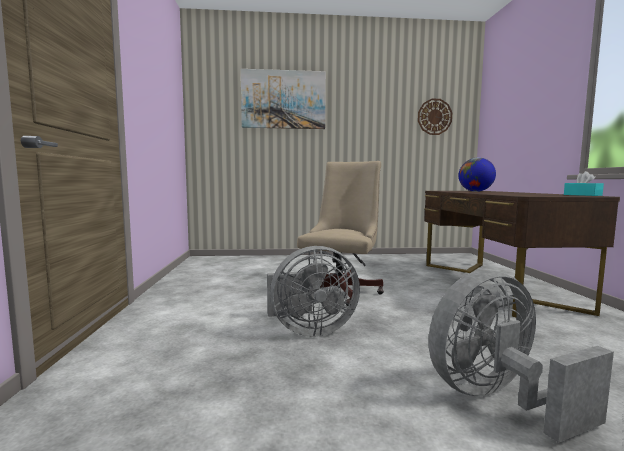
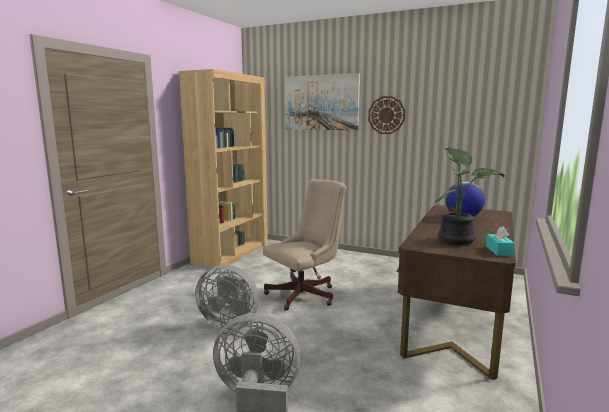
camera: 30 degrees right, 5 degrees up
wall clock [418,99,452,135] -> wall clock moved to [368,96,405,134]
none -> brown bookcase [179,69,268,268]
none -> potted plant [434,148,505,245]

